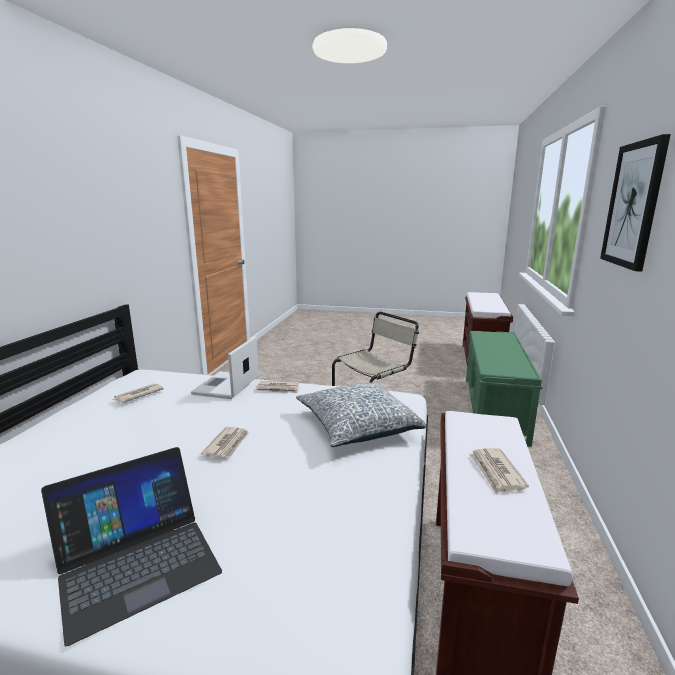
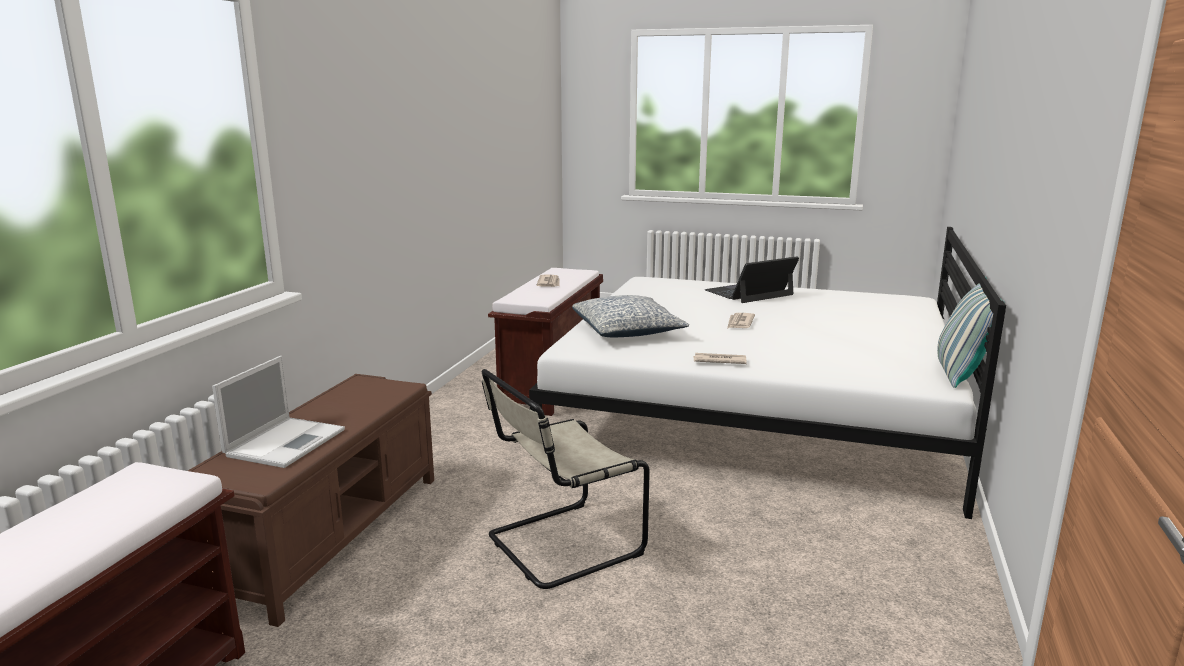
camera: 175 degrees left, 0 degrees up
newspaper [113,384,164,403] -> none
laptop [191,336,259,399] -> laptop moved to [212,356,345,468]
green bench [466,331,543,447] -> brown bench [188,374,434,627]
picture [600,134,671,271] -> none
none -> pillow [937,277,1004,388]

